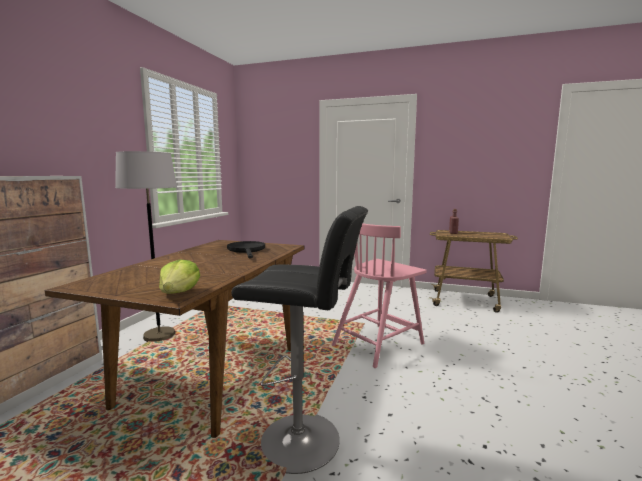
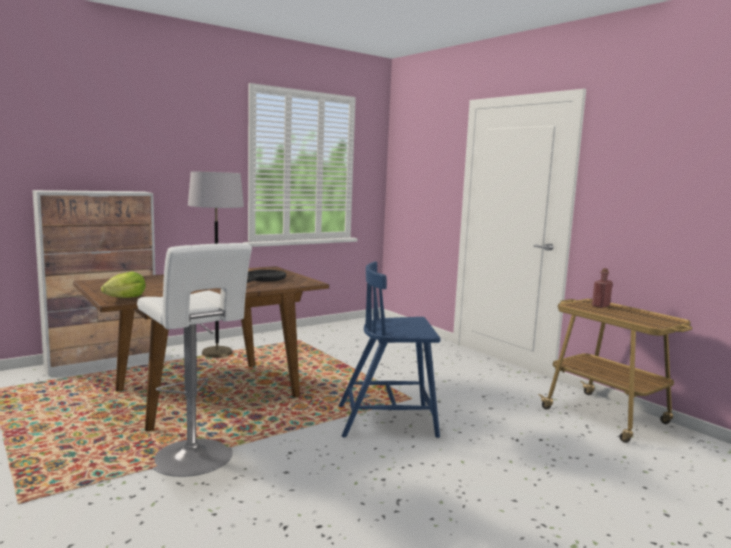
camera: 35 degrees right, 0 degrees up
black stool [231,206,368,474] -> white stool [137,243,252,477]
pink chair [332,223,427,368] -> blue chair [339,262,441,438]

